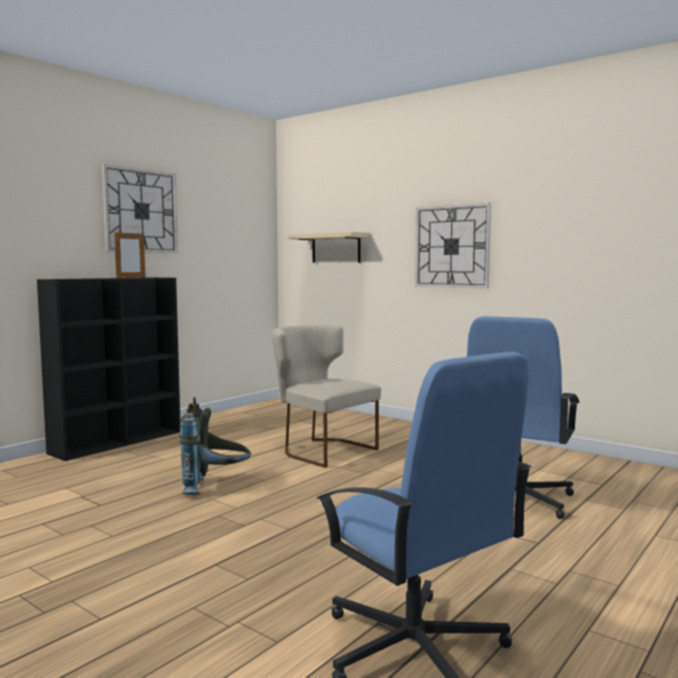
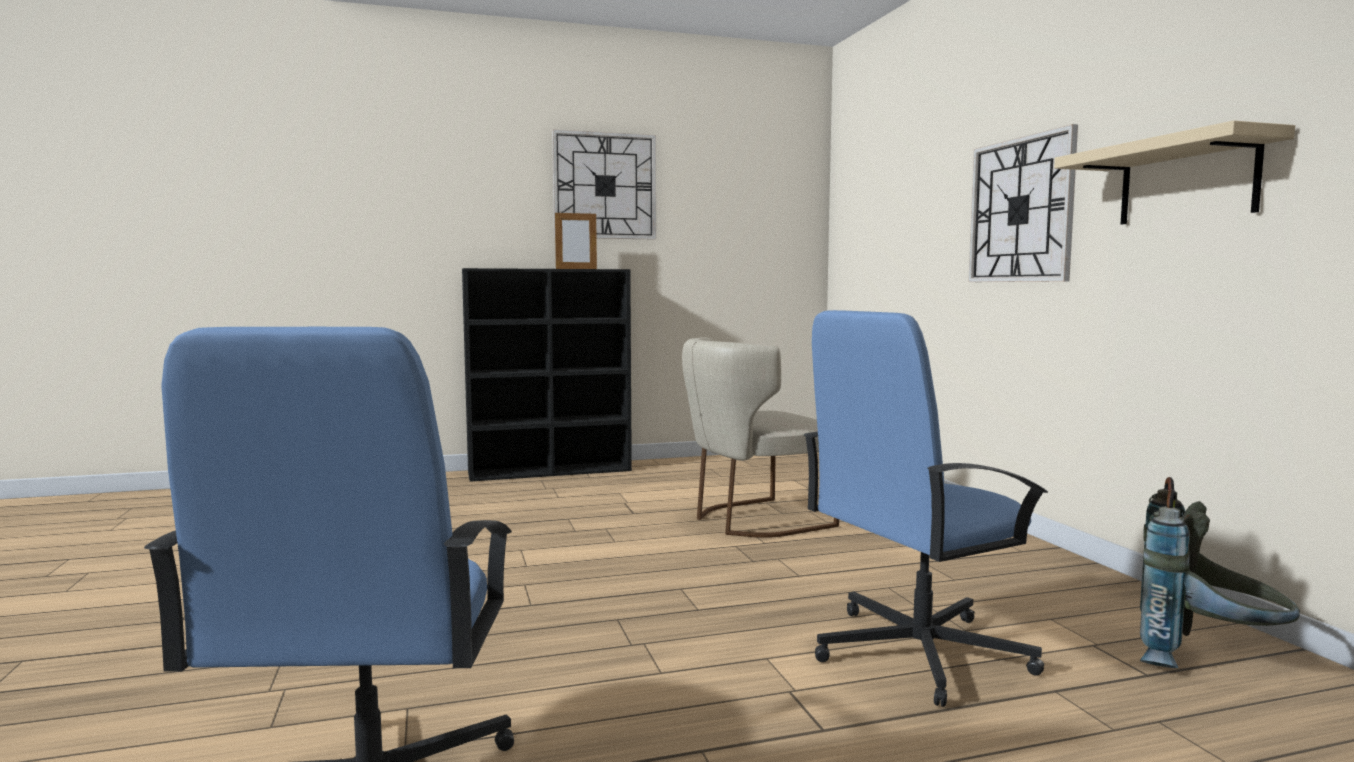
camera: 35 degrees right, 0 degrees up
grey backpack [179,397,251,495] -> grey backpack moved to [1140,477,1300,668]
beige chair [272,325,381,468] -> beige chair turned 105 degrees counterclockwise [682,337,839,538]
beige shelf [287,232,369,263] -> beige shelf moved to [1054,120,1295,224]

